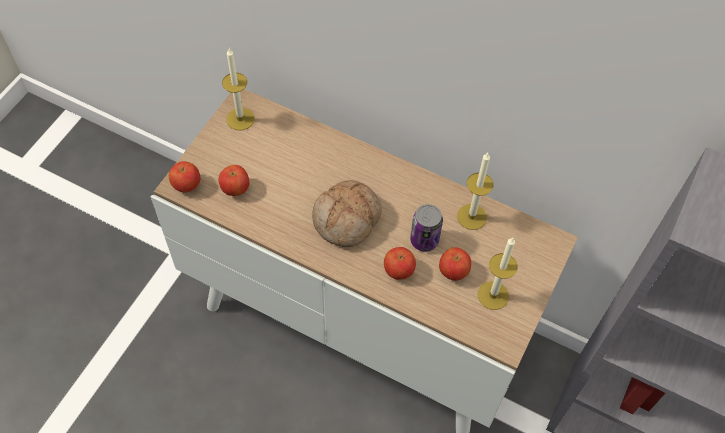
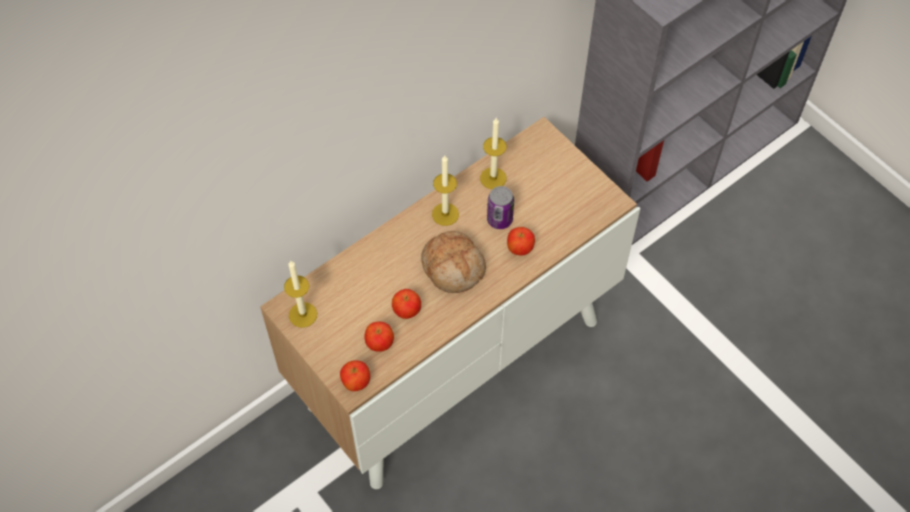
camera: 65 degrees left, 0 degrees up
apple [439,247,471,281] -> apple moved to [392,289,421,319]
candle [478,238,517,310] -> candle moved to [432,155,459,226]

